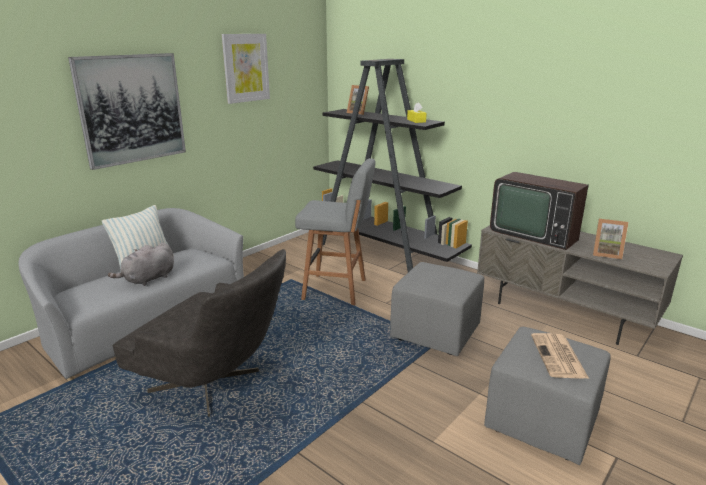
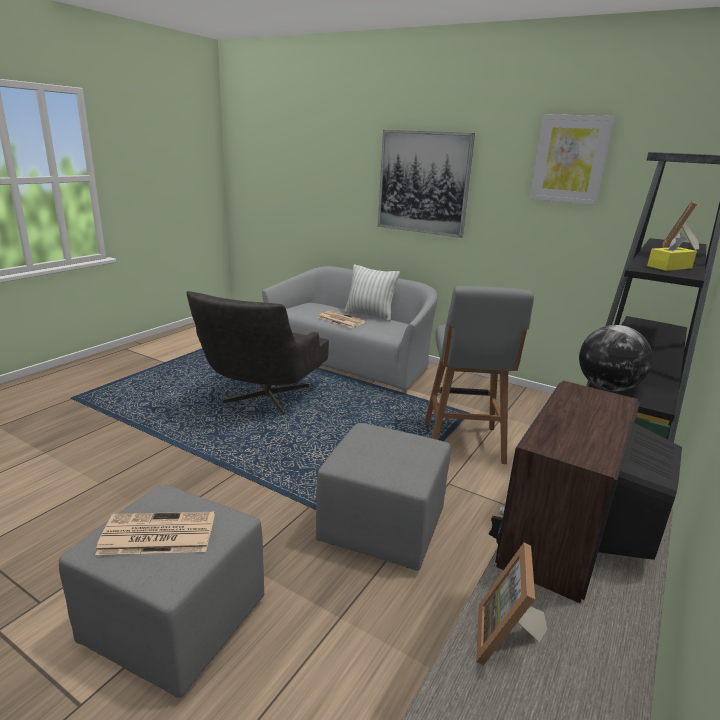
camera: 80 degrees right, 0 degrees up
grey plush toy [108,243,174,286] -> newspaper [318,310,366,328]
none -> globe [579,325,653,391]

